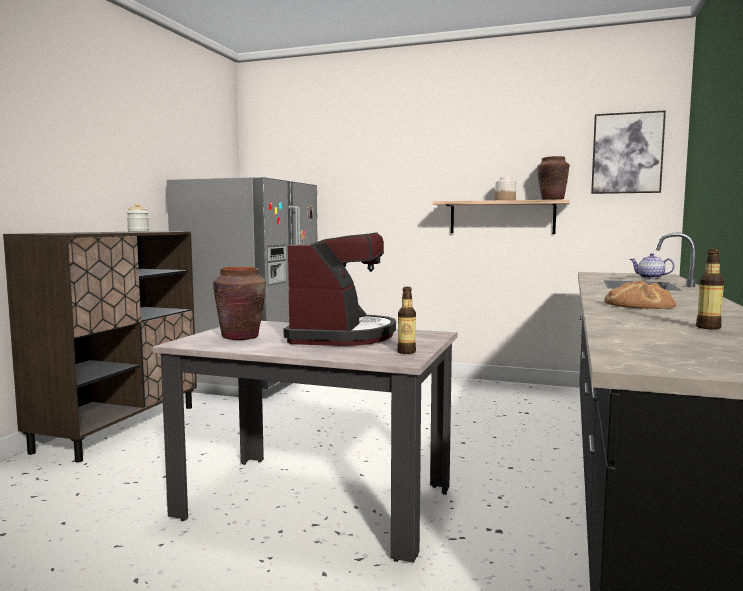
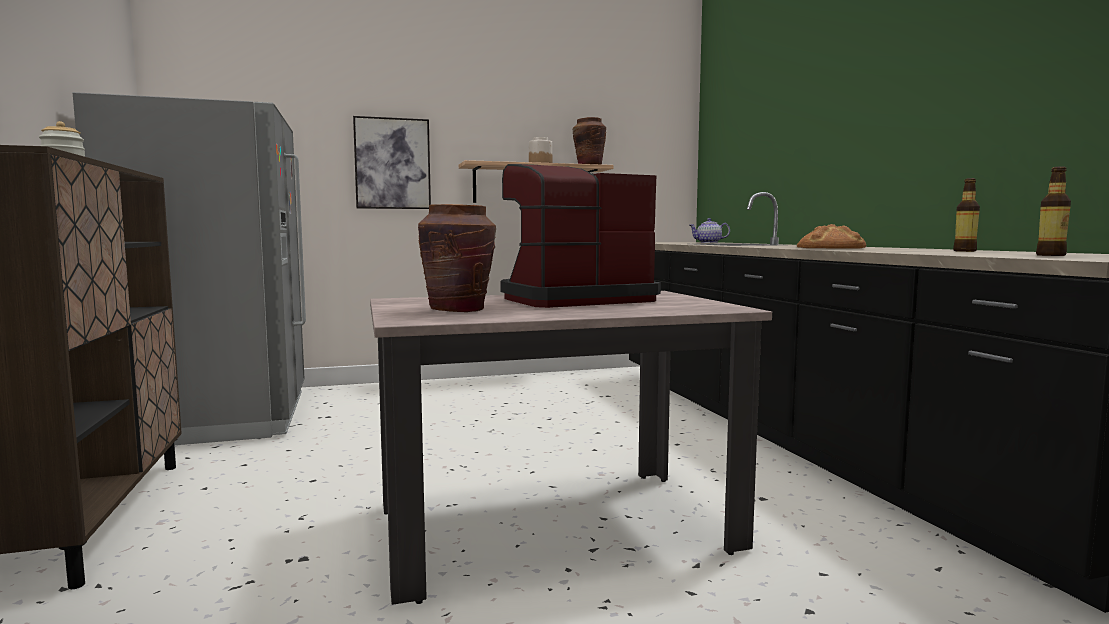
camera: 35 degrees left, 0 degrees up
coffee machine [284,232,396,346] -> coffee machine turned 90 degrees counterclockwise [500,164,661,308]
bottle [397,287,416,354] -> bottle moved to [1036,166,1071,256]
picture [591,110,666,194] -> picture moved to [353,116,431,209]

